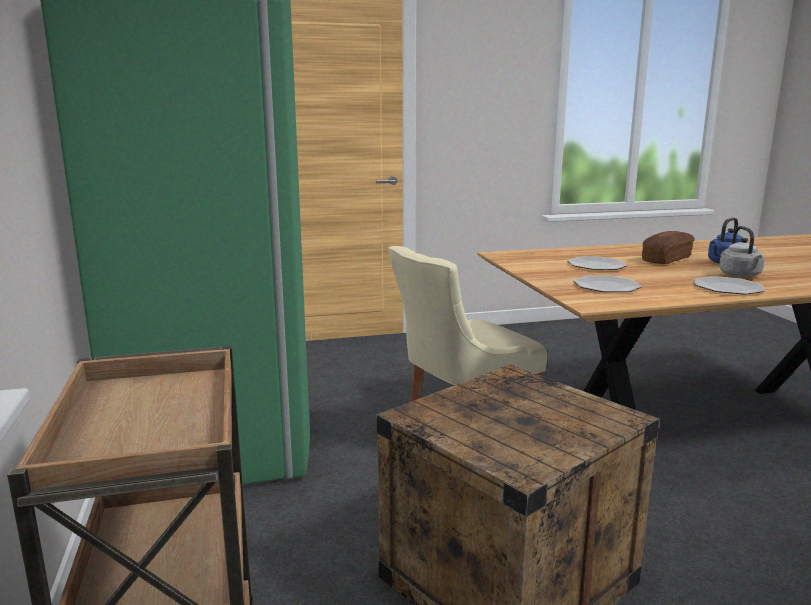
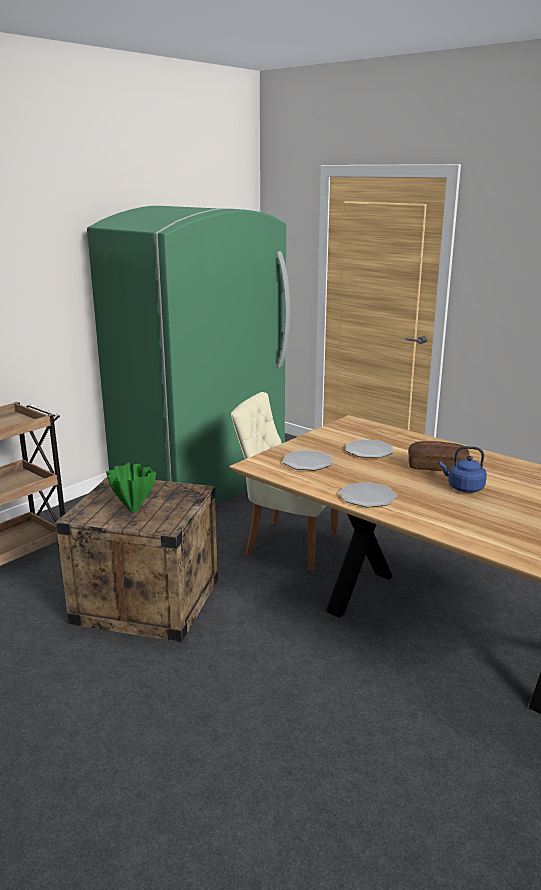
camera: 55 degrees right, 5 degrees up
grey kettle [719,226,764,277] -> none
none -> green vase [106,463,156,512]

